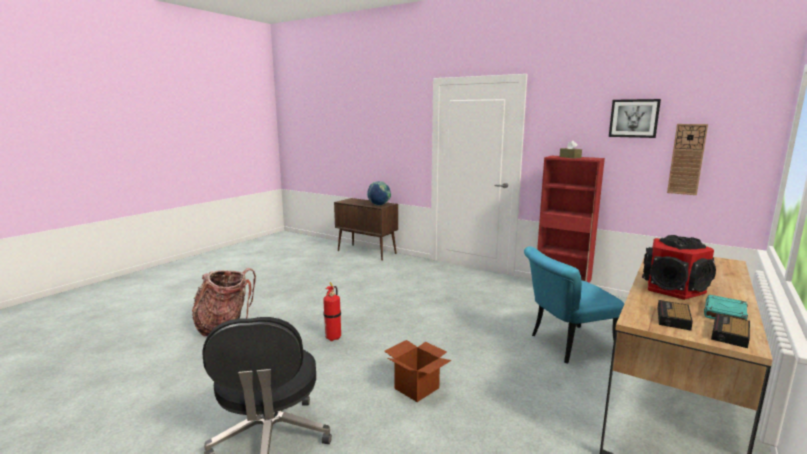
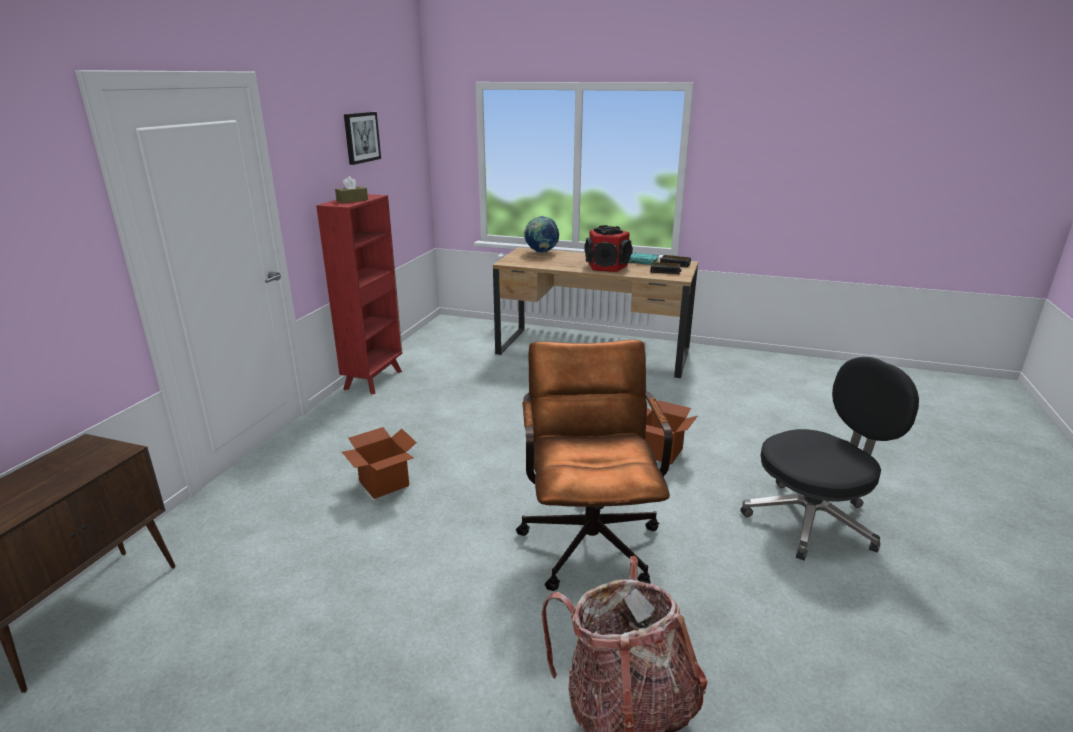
camera: 105 degrees left, 10 degrees up
fire extinguisher [323,282,341,341] -> brown office chair [516,340,673,591]
globe [367,181,391,206] -> globe moved to [524,216,559,253]
turquoise chair [524,246,624,363] -> none
wall clock [667,124,708,195] -> none
none -> cardboard box [342,427,417,499]

